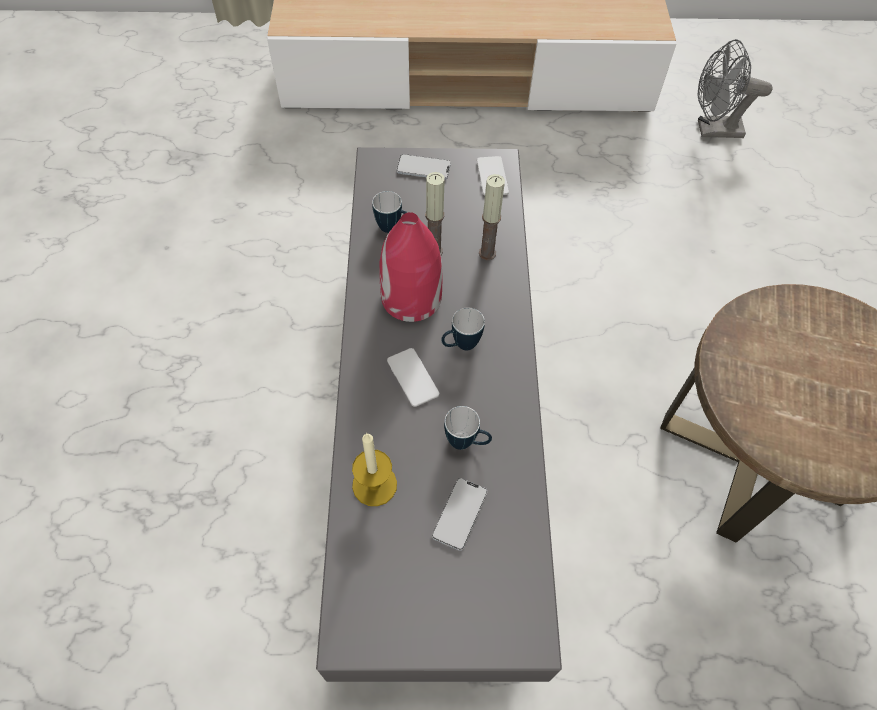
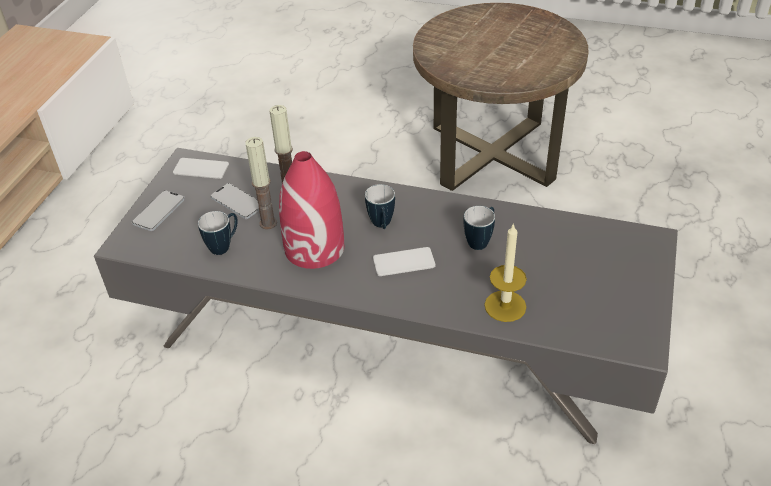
camera: 70 degrees left, 15 degrees down
phone [432,478,487,551] -> phone moved to [210,183,259,219]
grey fan [698,39,773,138] -> none

